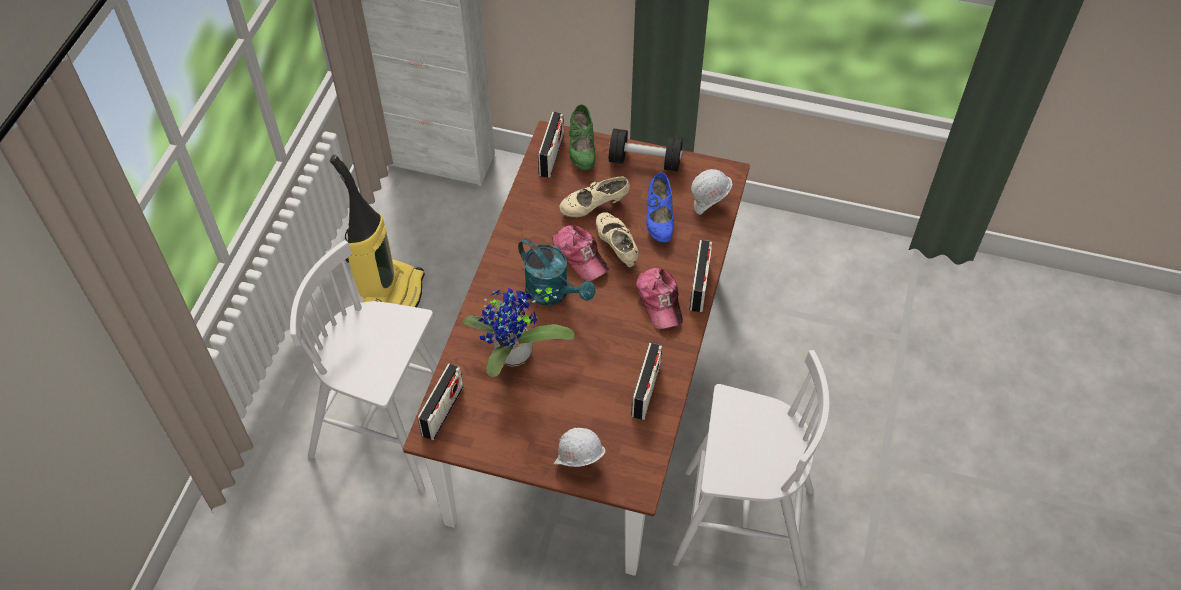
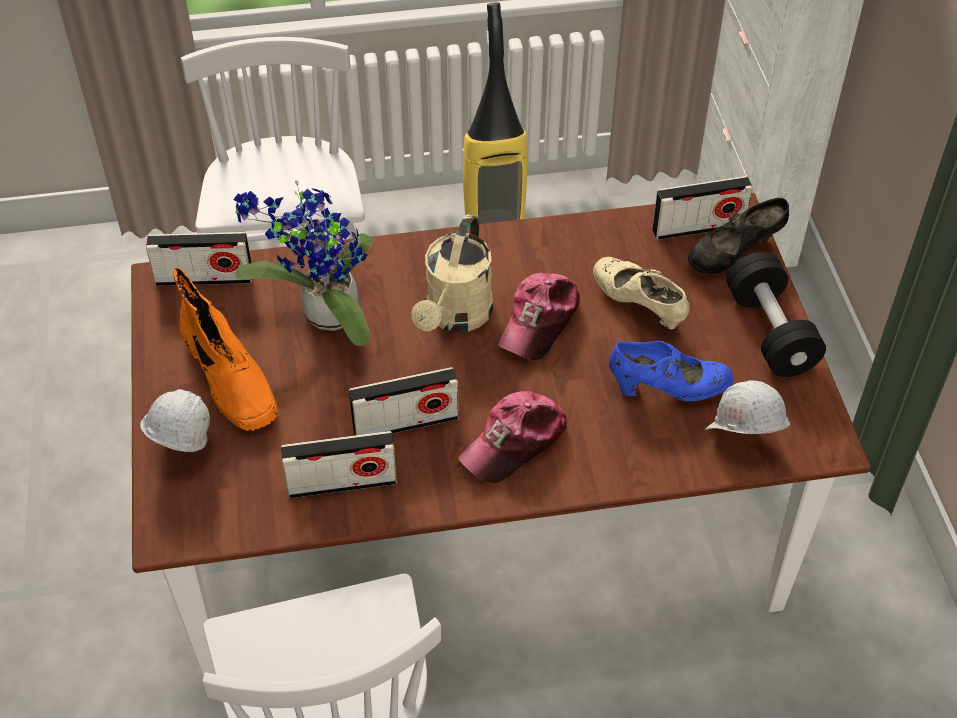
camera: 65 degrees right, 5 degrees down
turquoise watering can [518,238,595,306] -> beige watering can [411,214,493,332]
green shoe [569,104,595,170] -> black shoe [688,198,789,274]
beige shoe [596,212,638,267] -> none
blue shoe [646,172,674,242] -> blue shoe turned 150 degrees counterclockwise [609,341,733,402]
radio [689,240,712,312] -> radio moved to [349,367,459,435]
none -> orange boot [173,267,278,431]

